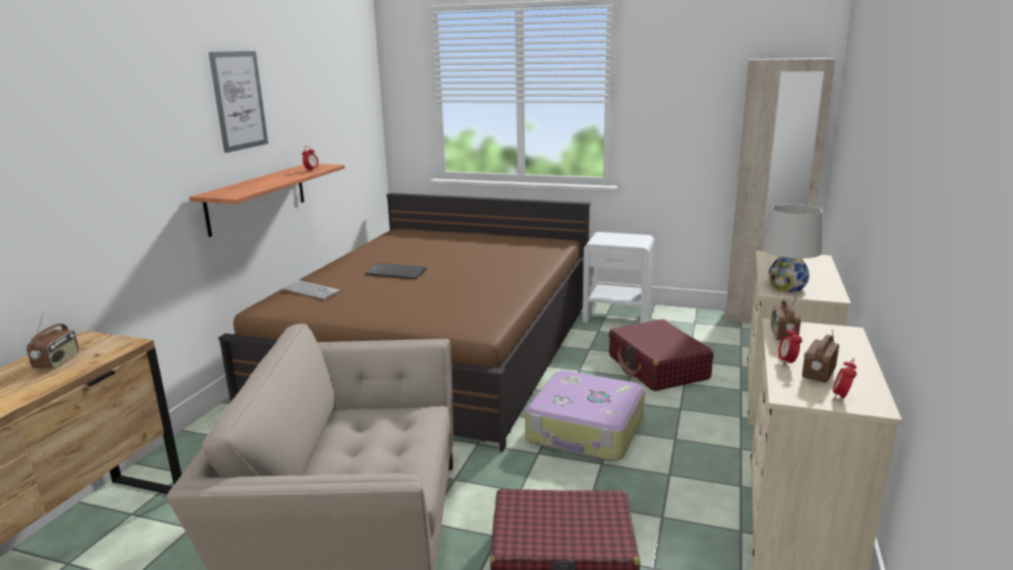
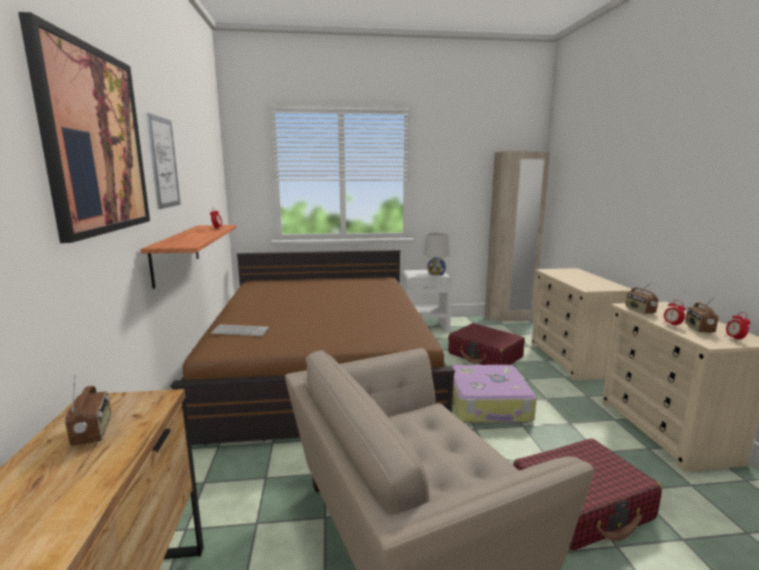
camera: 25 degrees left, 5 degrees down
keyboard [365,263,427,279] -> none
white table lamp [763,204,822,292] -> white table lamp moved to [424,233,451,275]
none -> picture [18,12,150,243]

